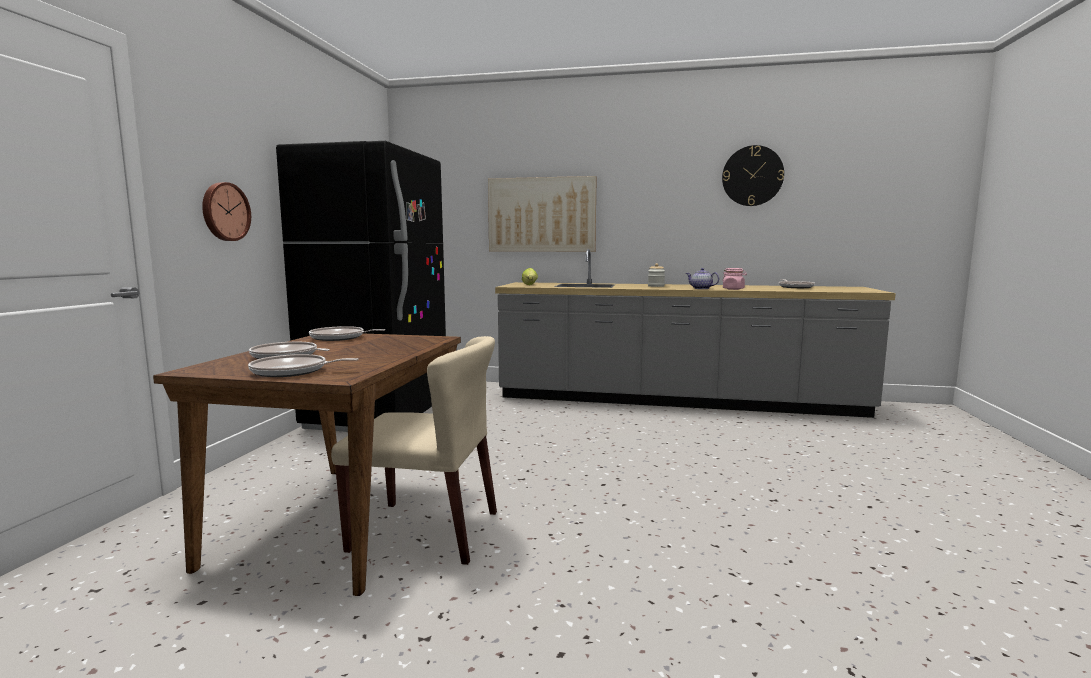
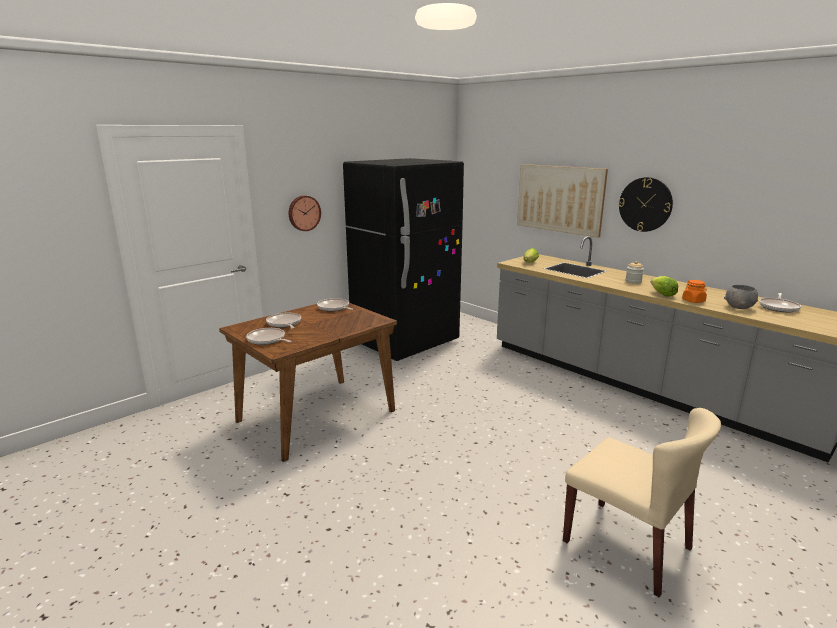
camera: 35 degrees right, 10 degrees up
beige chair [331,336,497,565] -> beige chair moved to [563,408,721,597]
teapot [686,268,719,289] -> lettuce [651,276,678,297]
wall clock [722,145,784,206] -> wall clock moved to [619,177,673,232]
pink jar [722,268,747,290] -> orange jar [682,280,707,303]
none -> grey bowl [724,285,758,309]

